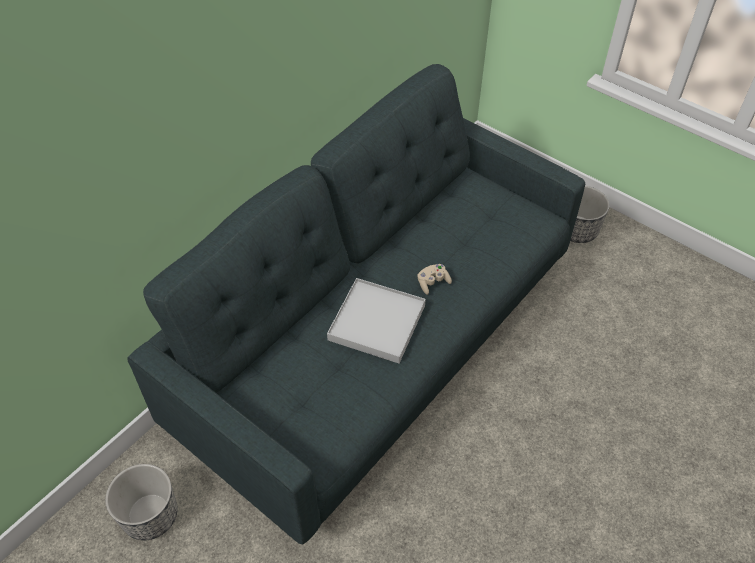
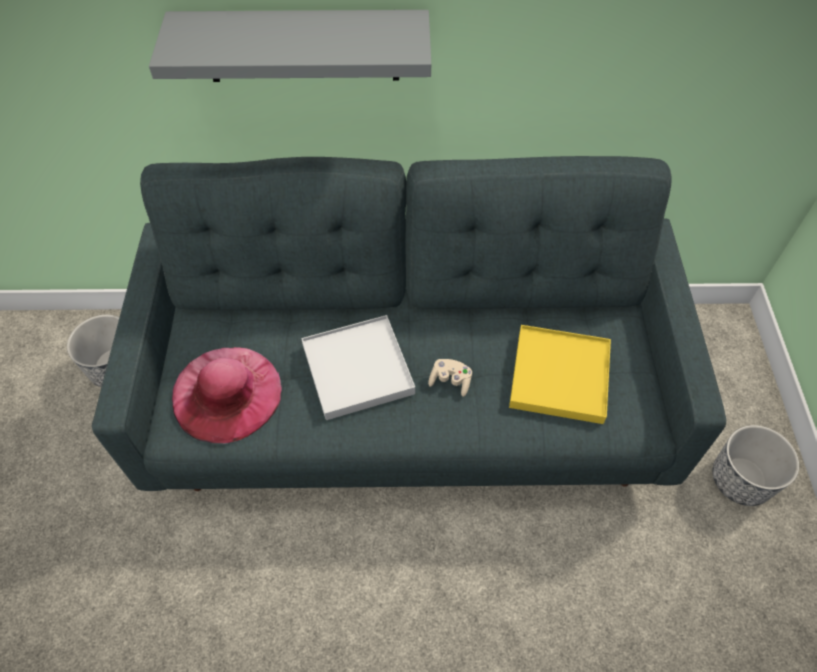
camera: 50 degrees right, 5 degrees up
none -> grey shelf [149,10,431,82]
none -> pink hat [172,347,282,443]
none -> yellow tray [509,325,611,424]

